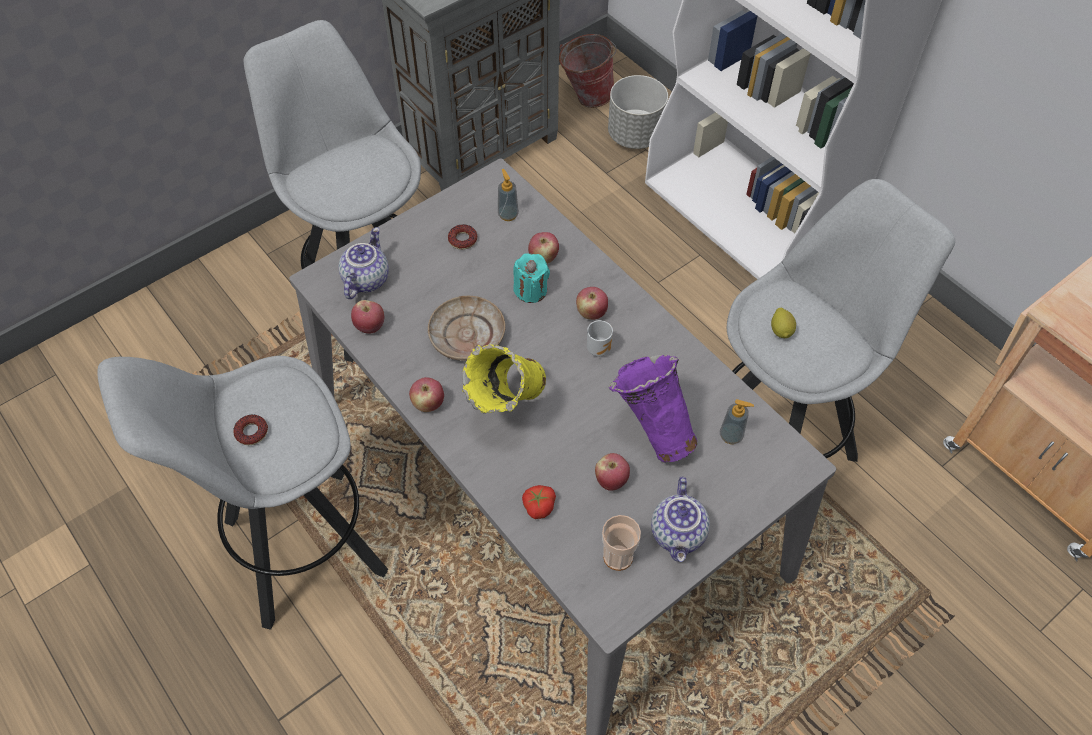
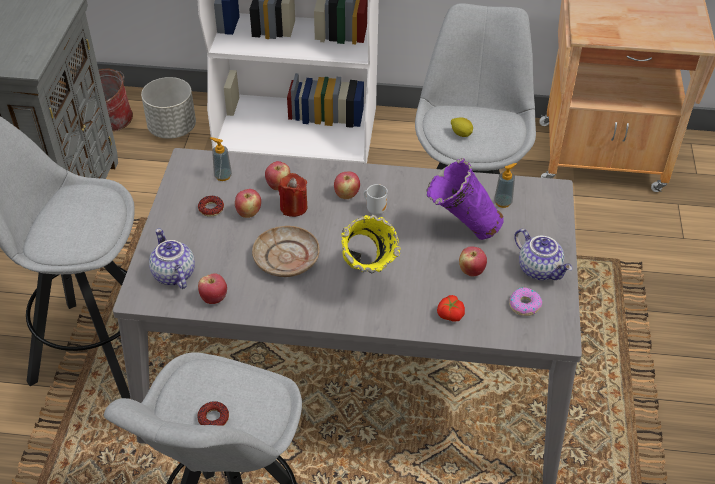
camera: 45 degrees left, 10 degrees down
apple [409,377,444,412] -> apple moved to [235,189,261,218]
turquoise candle [513,253,550,303] -> red candle [278,173,308,217]
cup [602,515,641,571] -> donut [509,288,542,316]

